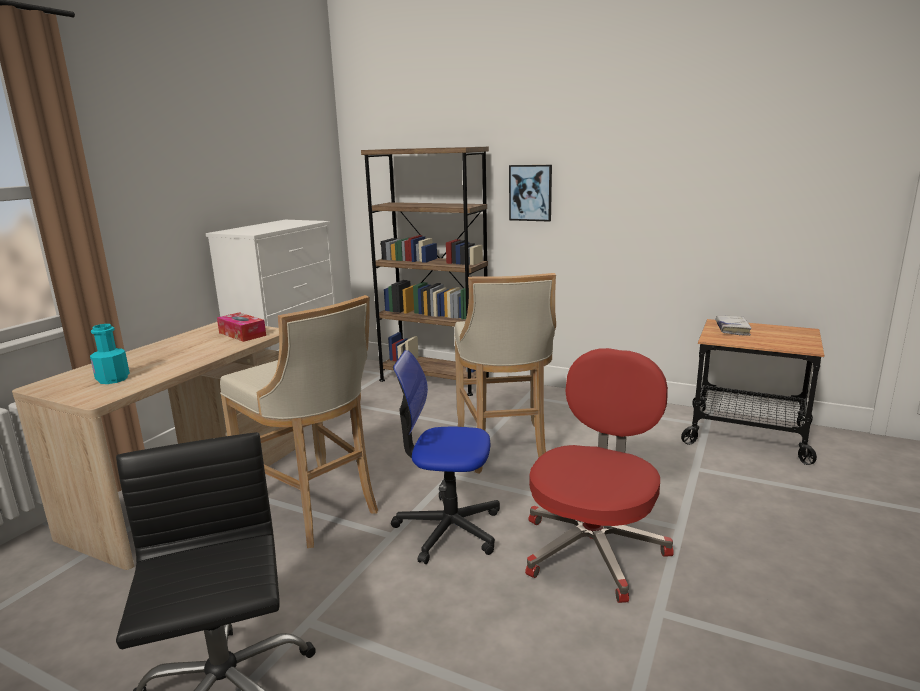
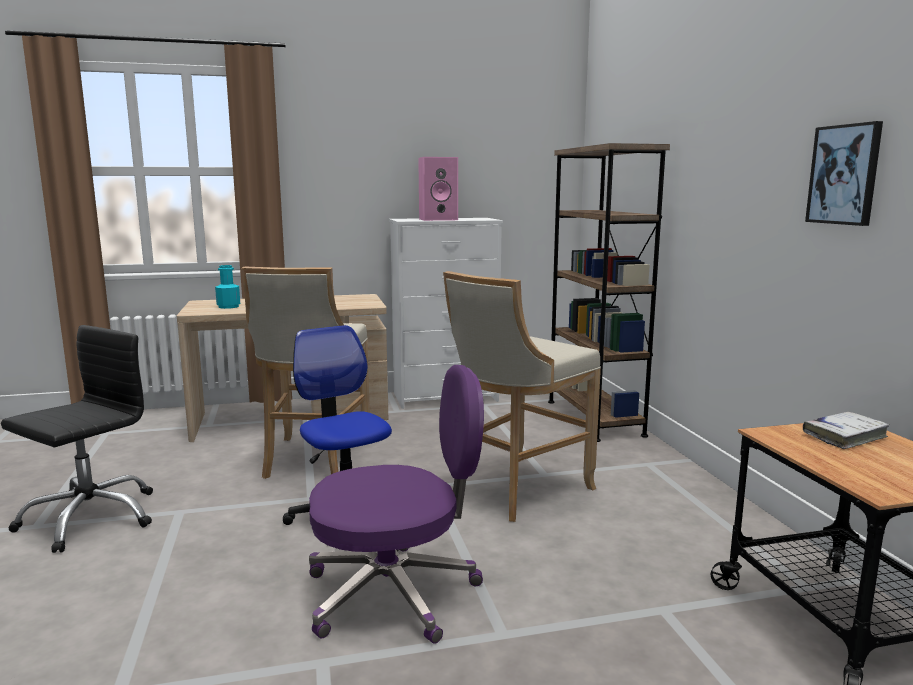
camera: 50 degrees right, 5 degrees down
tissue box [217,312,266,342] -> none
picture [509,165,552,222] -> picture moved to [805,121,883,226]
red office chair [525,348,674,603] -> purple office chair [309,365,484,644]
none -> pink speaker [418,157,458,221]

